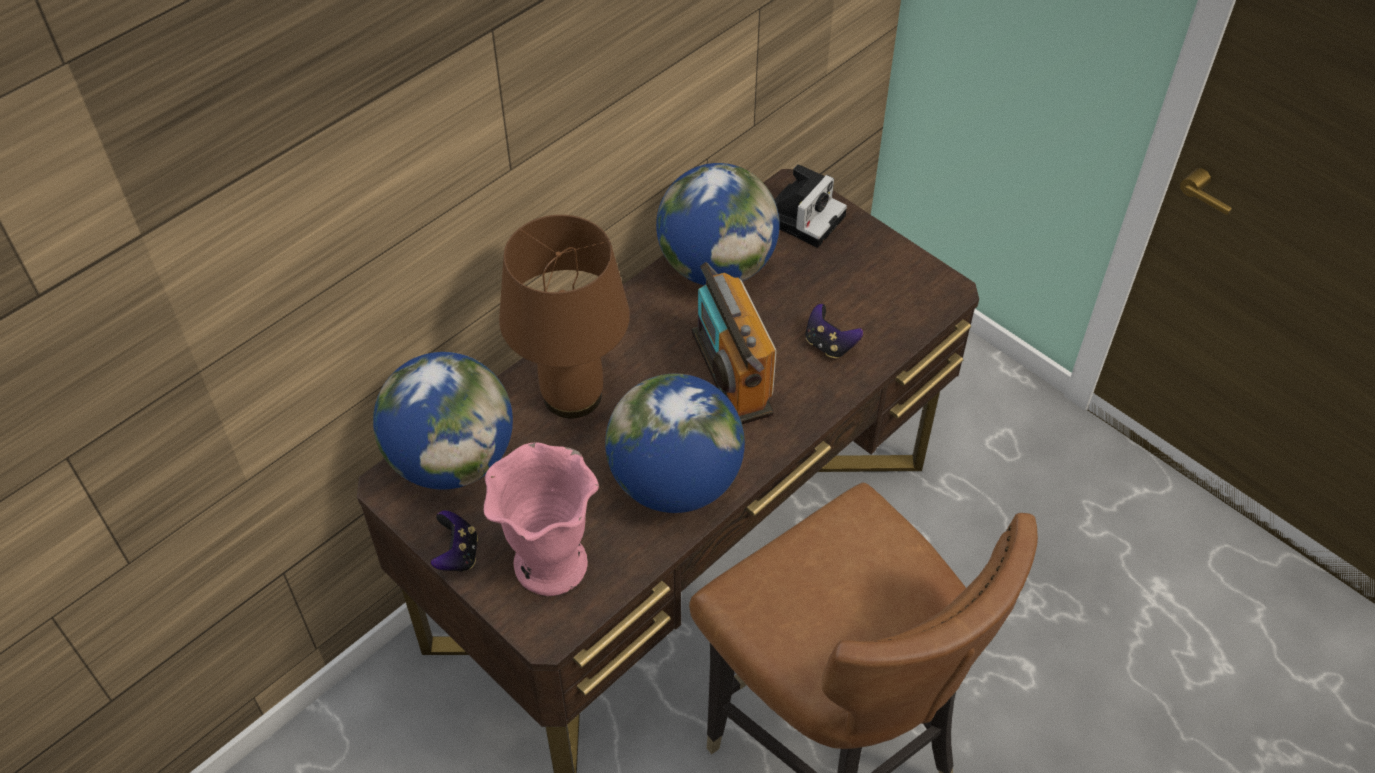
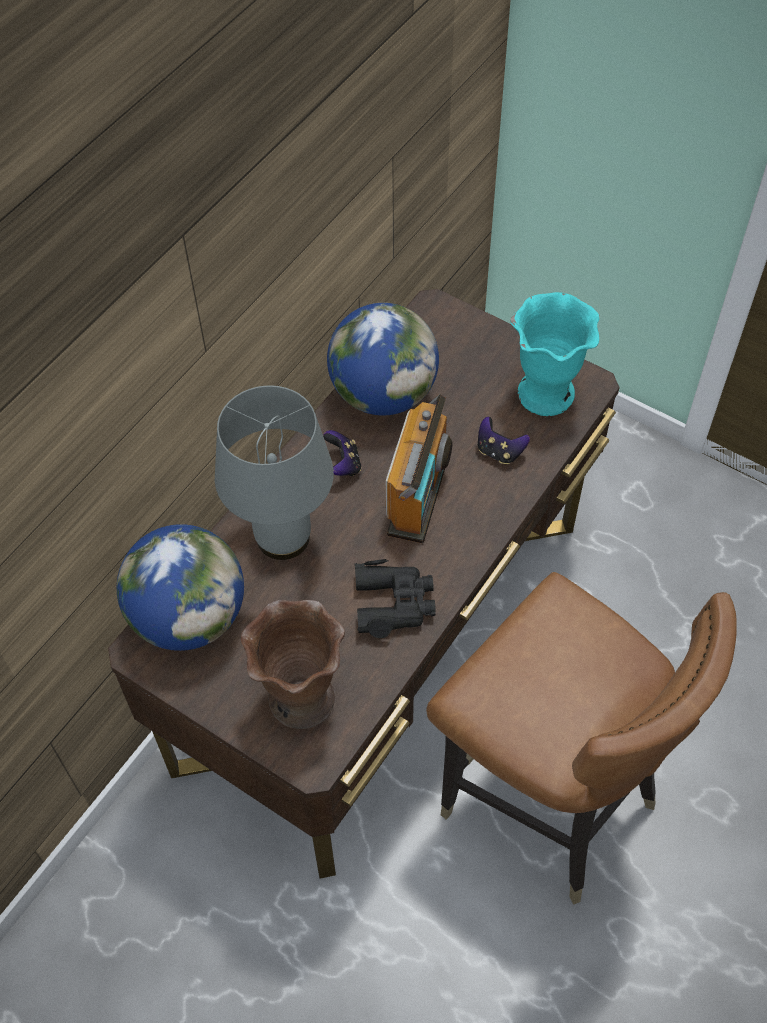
camera: 10 degrees left, 5 degrees up
game controller [431,511,478,572] -> game controller moved to [323,430,362,476]
pink vase [484,442,599,596] -> brown vase [241,600,345,729]
brown table lamp [499,215,630,418] -> grey table lamp [215,385,334,560]
globe [605,374,745,513] -> black binoculars [354,559,436,638]
radio [692,262,777,424] -> radio turned 135 degrees counterclockwise [385,394,453,543]
camera [774,164,847,248] -> none
none -> turquoise vase [511,292,599,416]

